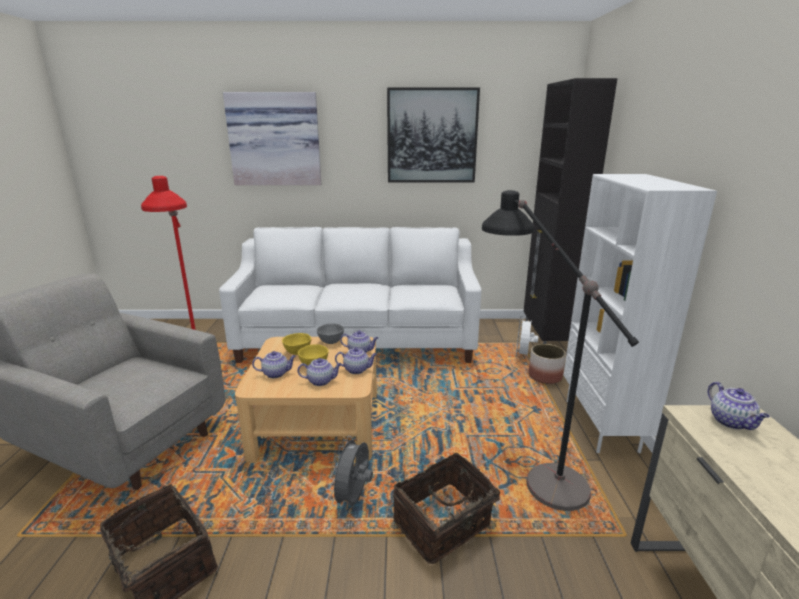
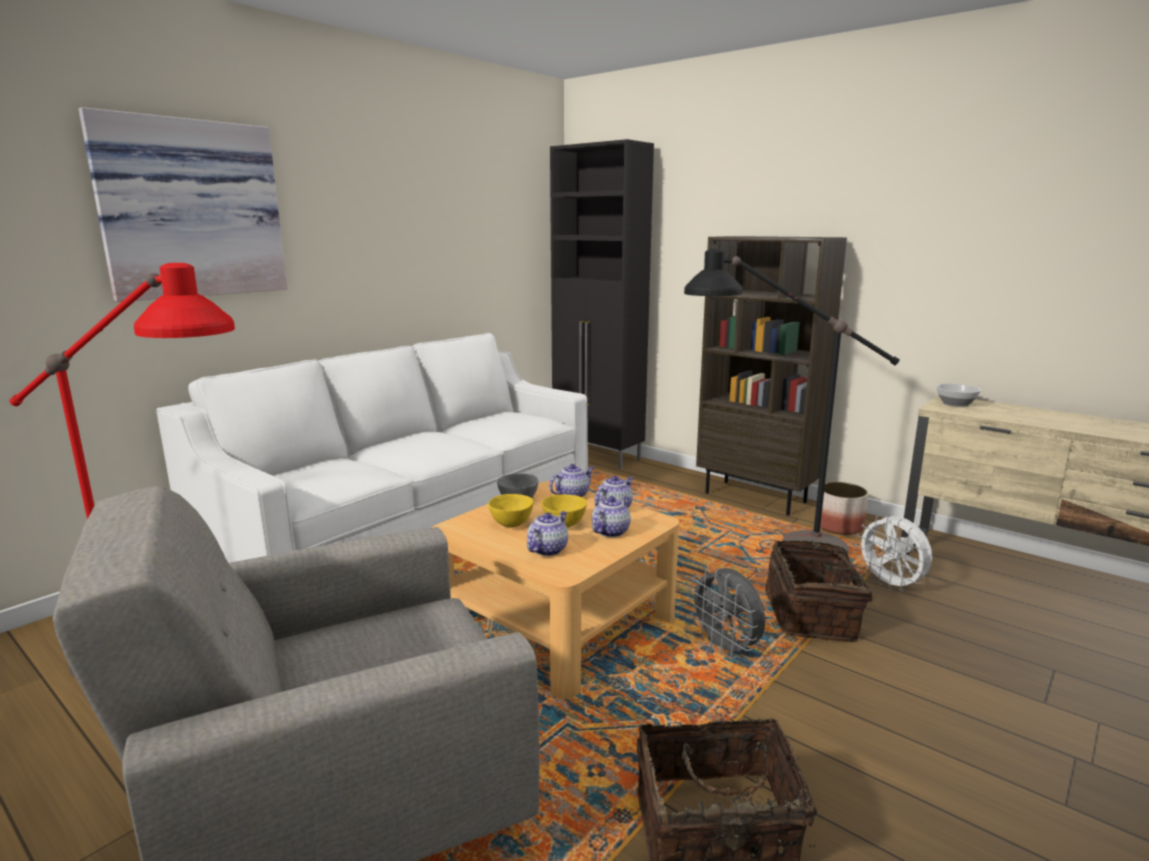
camera: 50 degrees left, 5 degrees down
picture [387,87,480,183] -> none
white fan [516,316,539,358] -> white fan moved to [855,515,932,591]
planter [528,344,566,384] -> planter moved to [820,482,868,535]
white bookcase [563,174,717,453] -> brown bookcase [696,236,847,516]
teapot [708,382,770,430] -> bowl [936,384,981,407]

